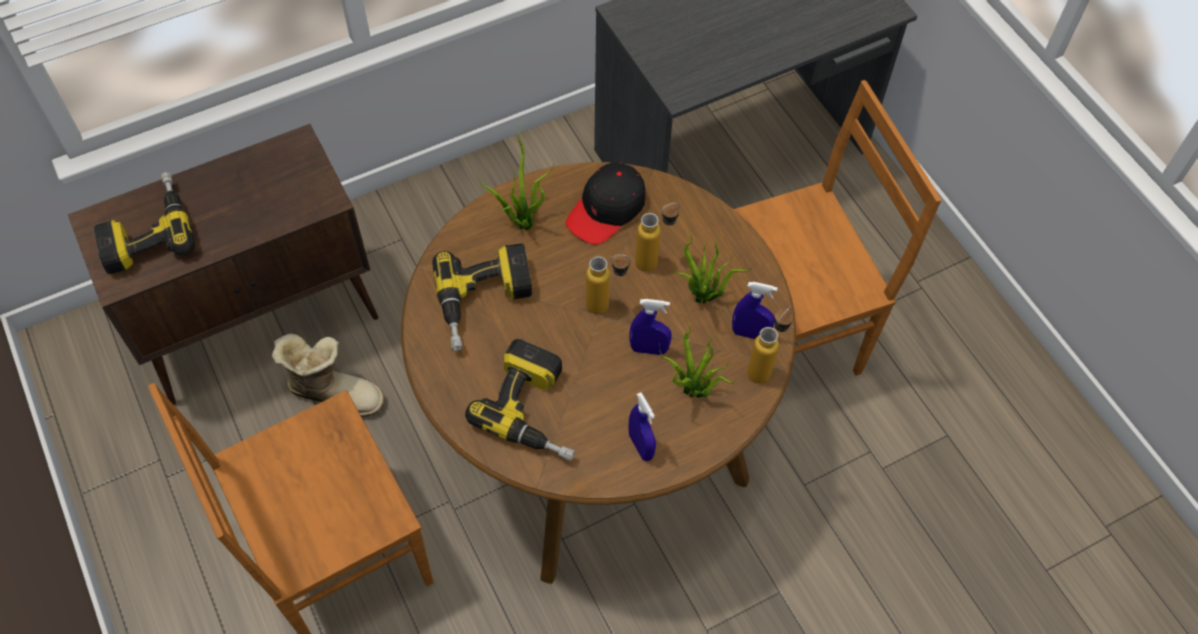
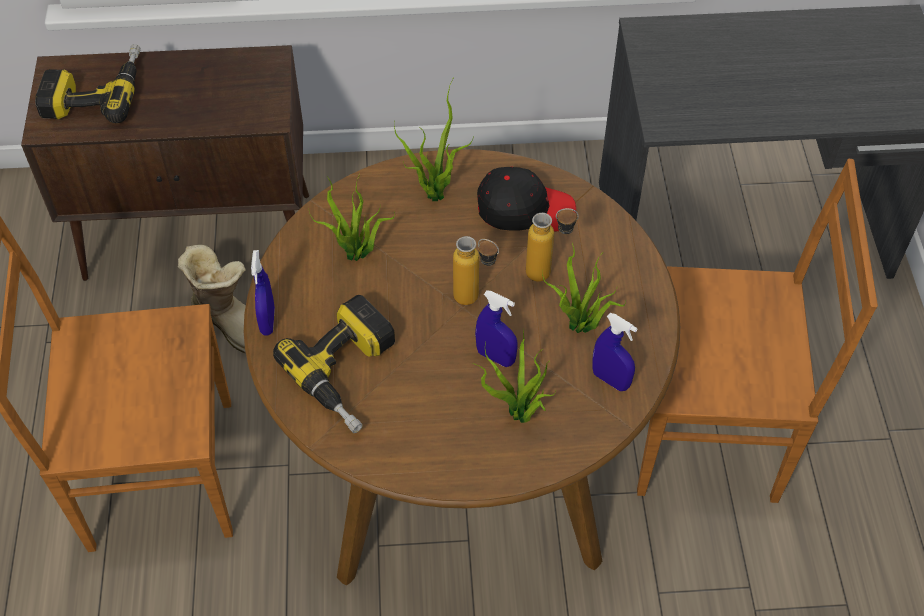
camera: 25 degrees right, 5 degrees down
power drill [432,243,532,351] -> potted plant [308,174,395,261]
black cap [566,162,645,245] -> black cap turned 150 degrees counterclockwise [477,166,576,231]
blue spray bottle [629,392,656,461] -> blue spray bottle moved to [251,250,275,336]
bottle [747,308,793,384] -> none

